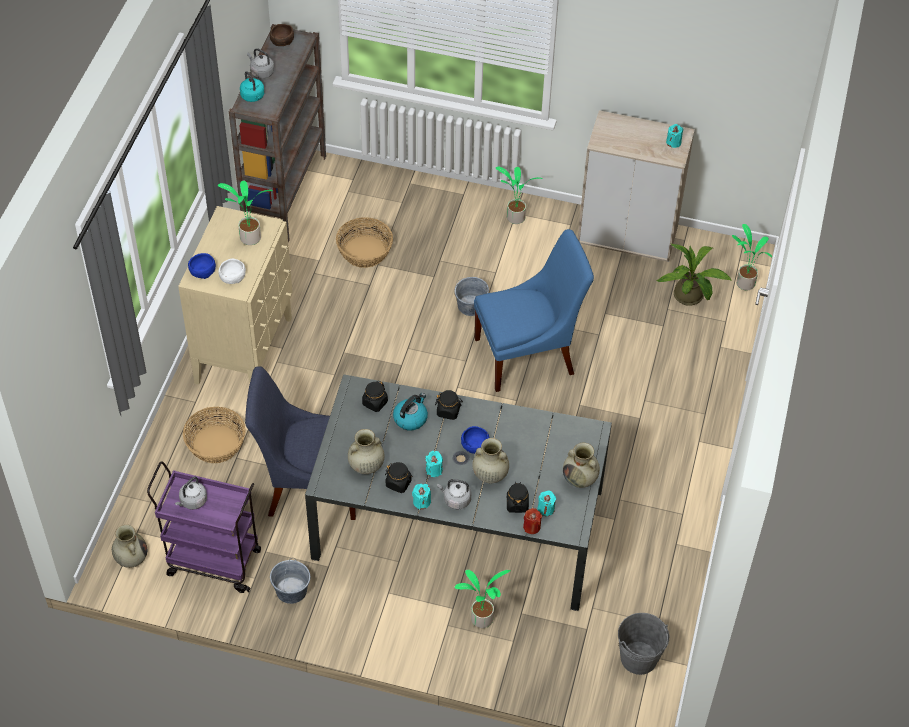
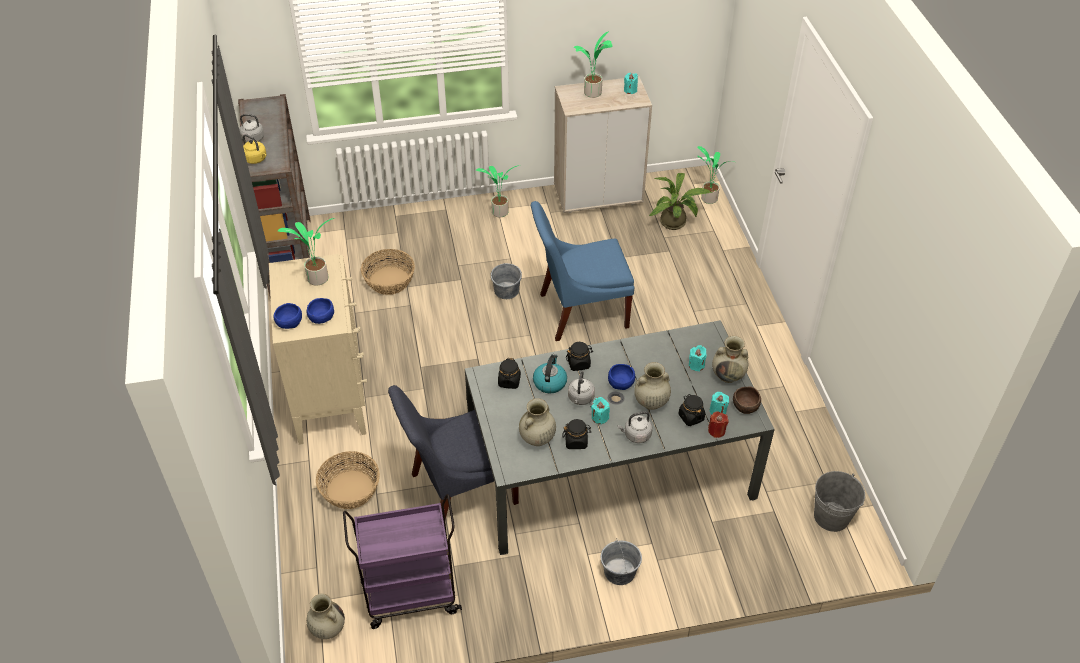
camera: 25 degrees left, 5 degrees down
grey kettle [175,477,207,510] -> grey kettle moved to [568,371,595,405]
white bowl [218,259,246,284] -> blue bowl [307,298,334,324]
turquoise kettle [240,71,264,102] -> yellow kettle [243,134,266,164]
brown bowl [270,24,294,46] -> brown bowl moved to [733,386,761,414]
grey bucket [270,559,310,604] -> grey bucket moved to [601,538,642,585]
turquoise candle [412,484,431,510] -> turquoise candle moved to [689,345,707,372]
potted plant [455,570,511,628] -> potted plant moved to [574,31,612,98]
blue chair [474,229,594,392] -> blue chair turned 150 degrees counterclockwise [531,201,634,341]

